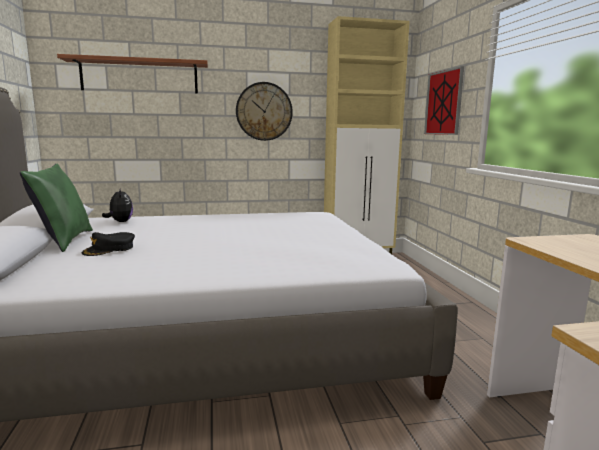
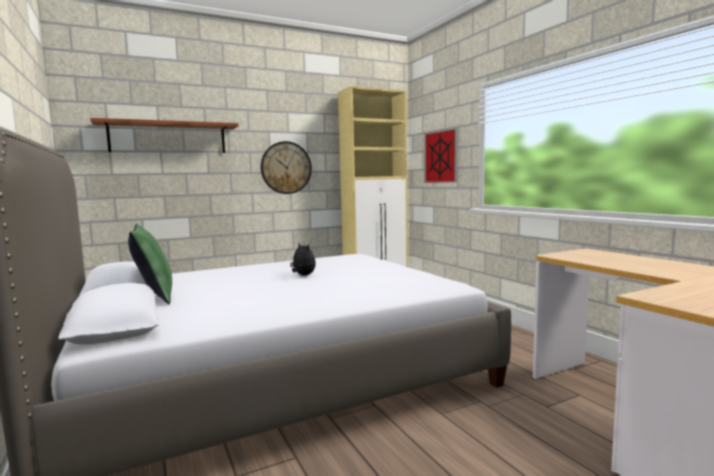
camera: 15 degrees left, 5 degrees down
black cap [82,232,135,256] -> none
plush toy [102,188,133,222] -> plush toy moved to [290,243,316,275]

